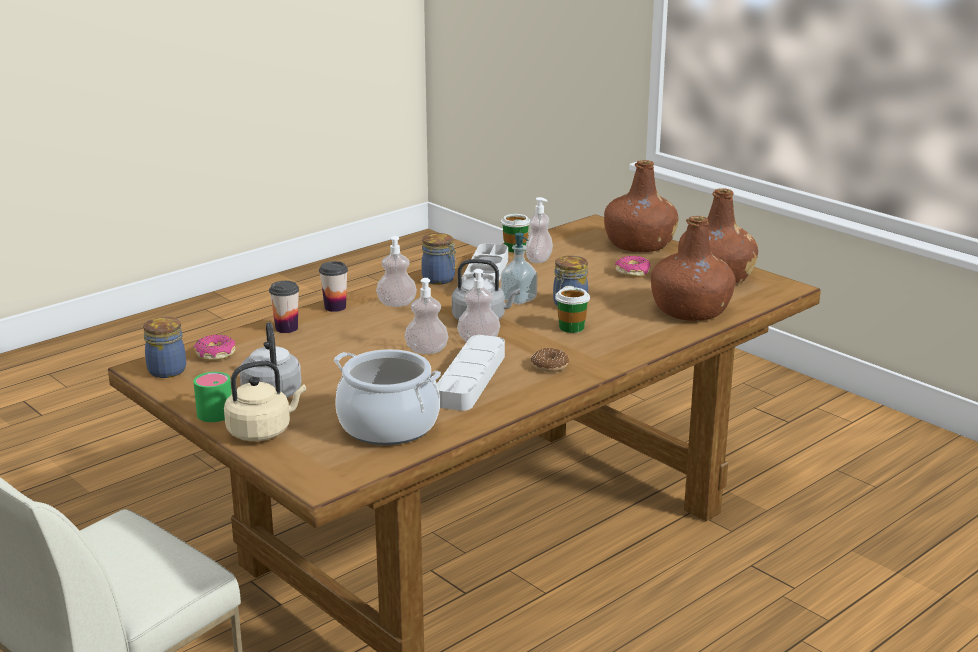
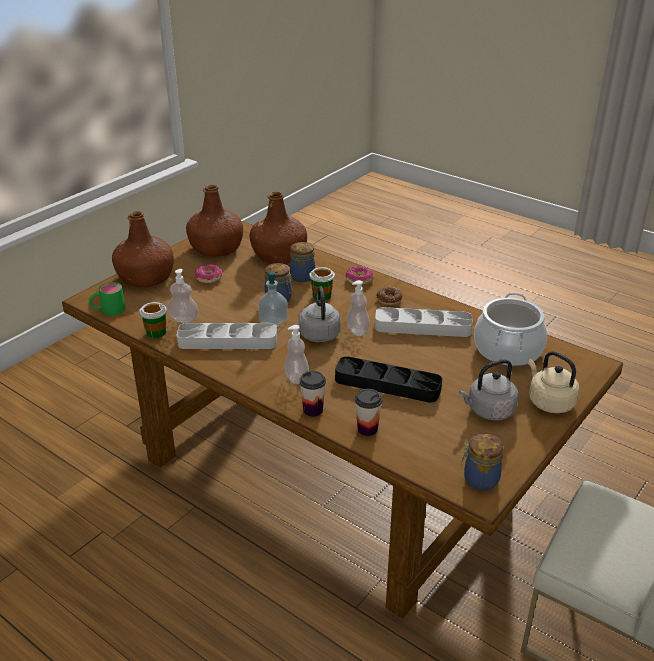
camera: 100 degrees left, 10 degrees up
green mug [193,372,232,422] -> green mug moved to [89,282,126,316]
donut [194,335,235,361] -> donut moved to [346,266,373,286]
soap dispenser [405,278,449,354] -> none
jar [422,233,457,285] -> jar moved to [290,242,315,282]
none -> black tray [335,356,442,403]

